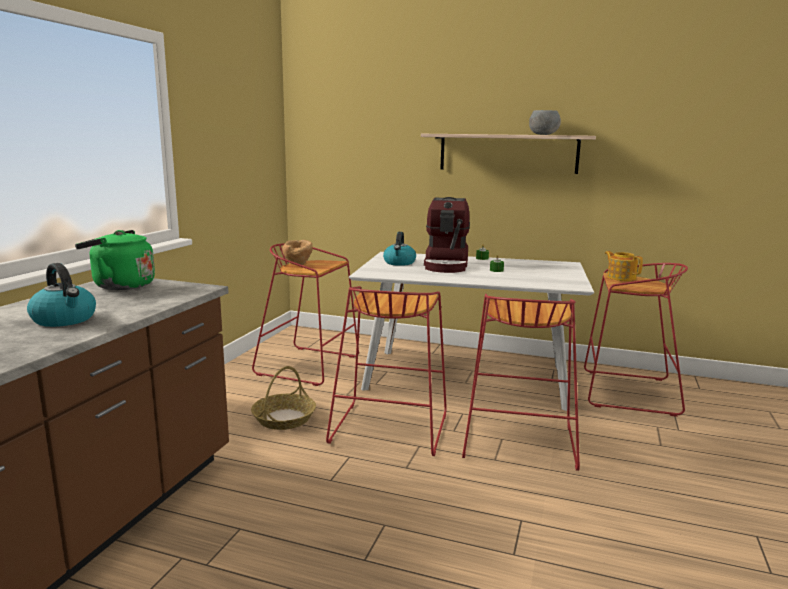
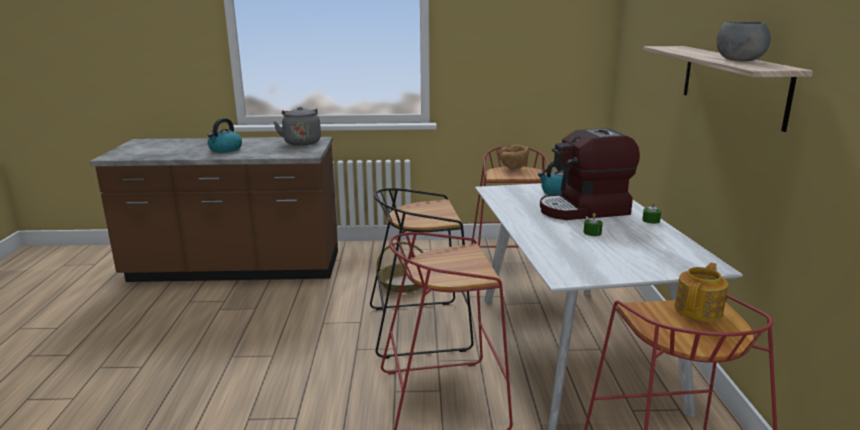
camera: 70 degrees right, 5 degrees up
green kettle [75,230,155,290] -> grey kettle [273,107,321,146]
red stool [326,286,447,456] -> black stool [370,188,474,359]

